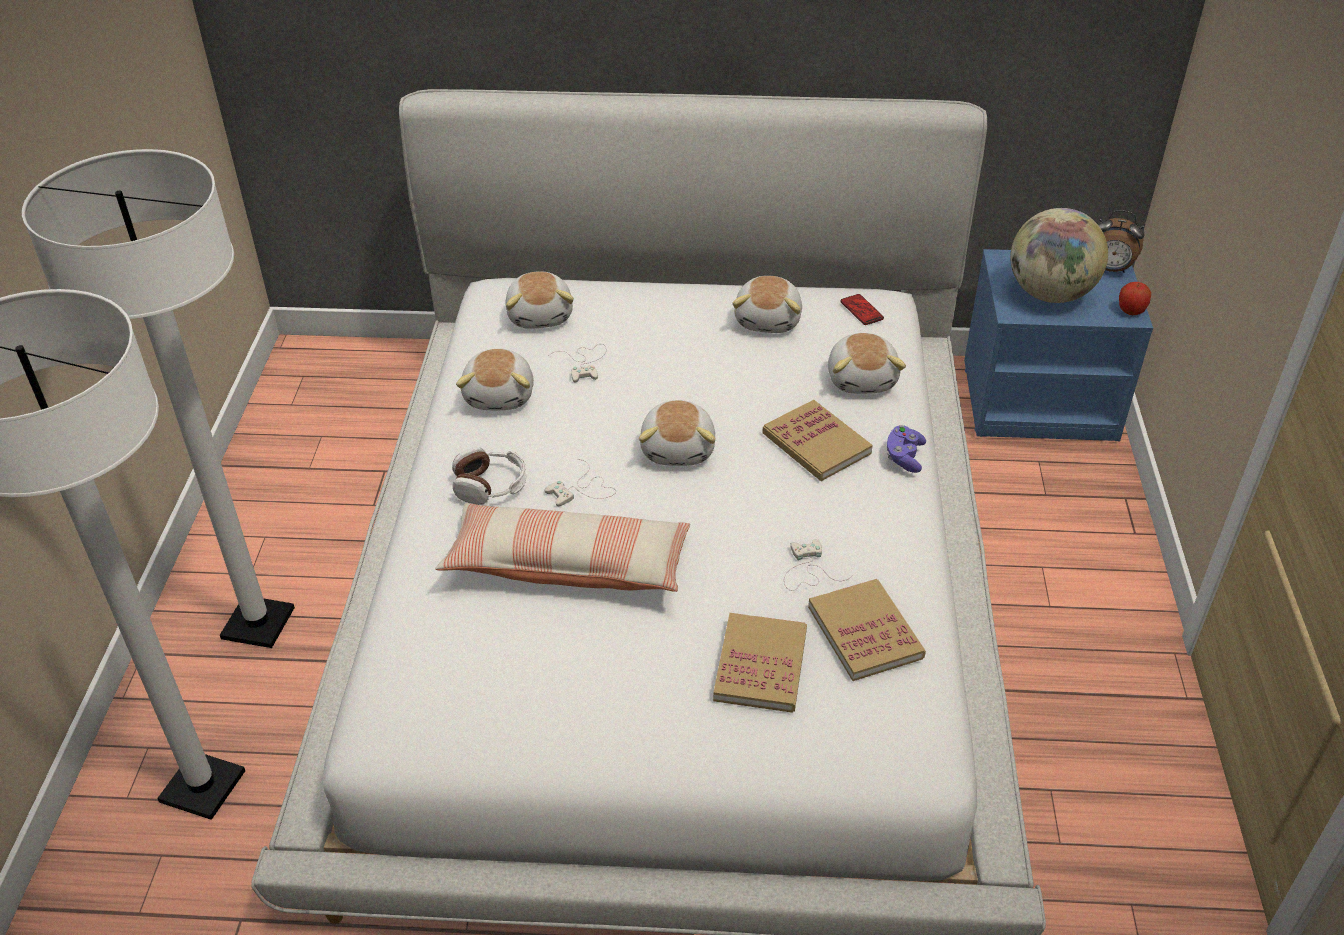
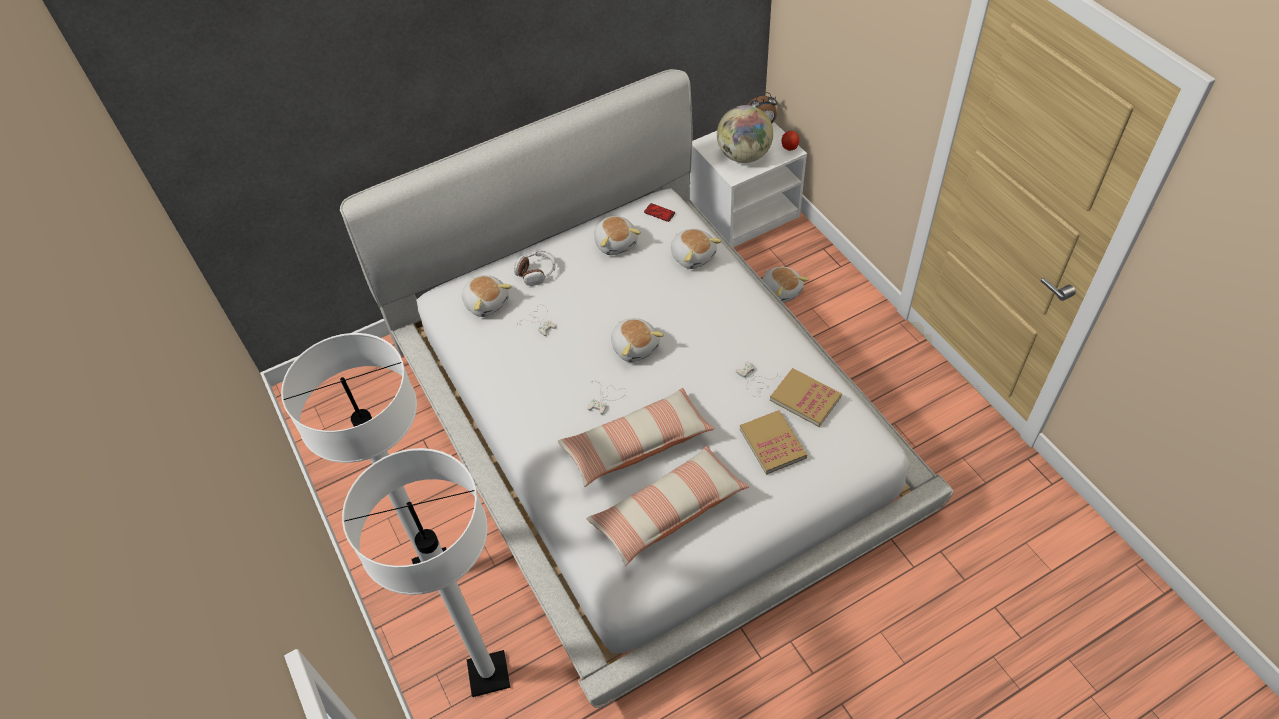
camera: 30 degrees left, 10 degrees up
headphones [452,447,527,505] -> headphones moved to [514,250,556,286]
plush toy [456,349,534,410] -> plush toy moved to [762,267,809,303]
book [762,400,873,481] -> none
purple game controller [887,425,926,473] -> none
blue nightstand [964,249,1153,441] -> white nightstand [690,122,807,247]
none -> pillow [586,446,749,566]

